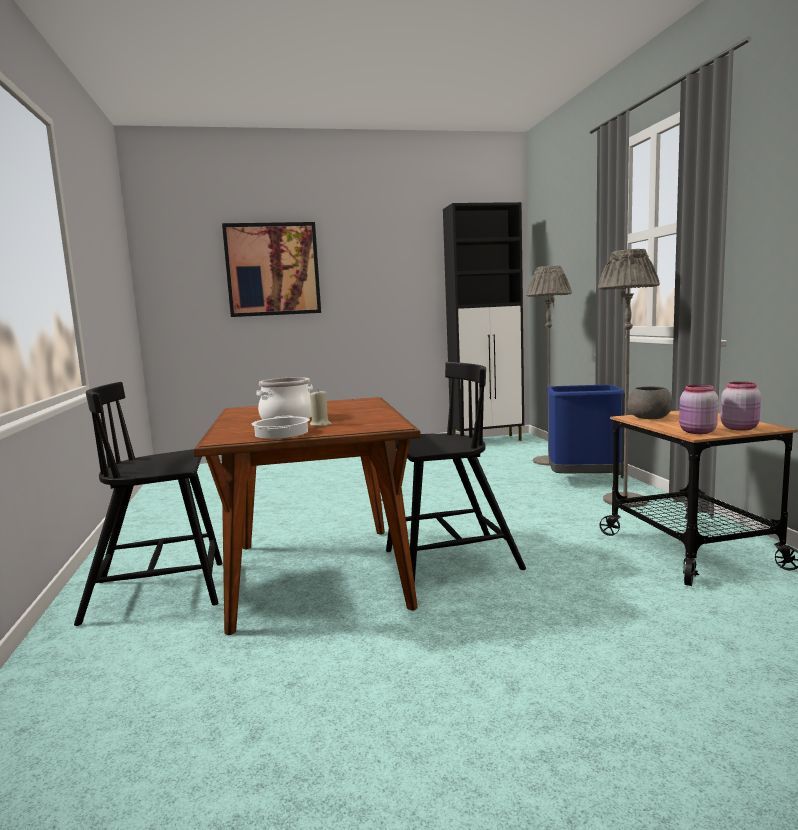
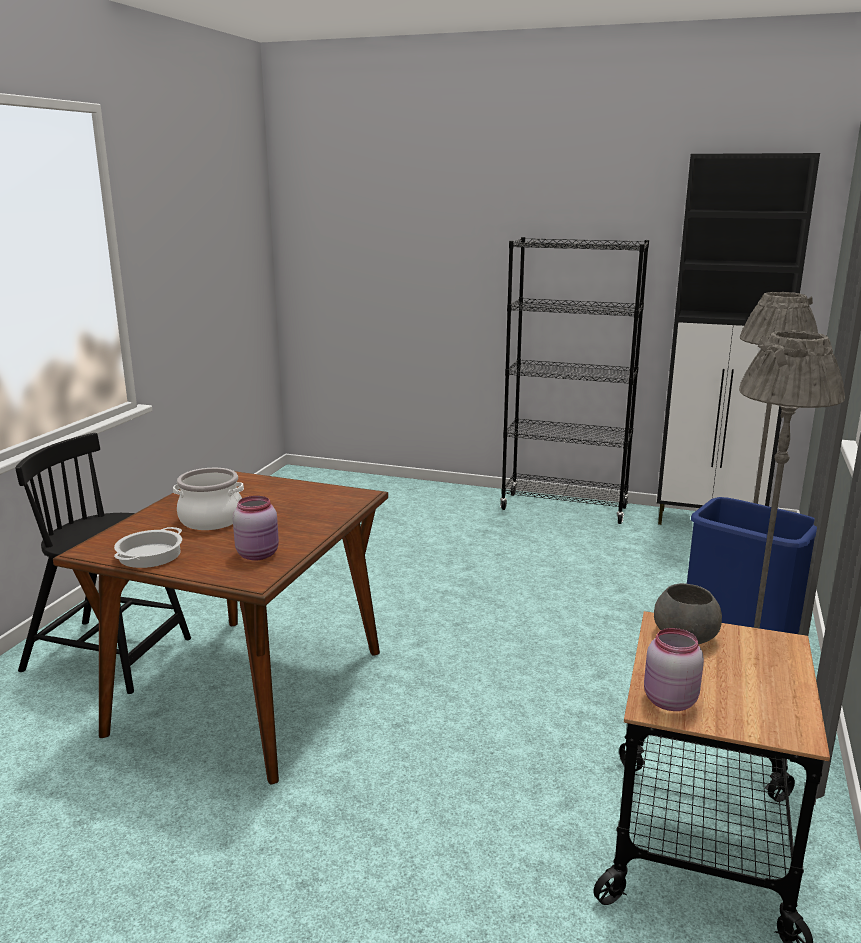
camera: 30 degrees right, 10 degrees up
picture [222,222,321,317] -> none
beige candle [310,391,332,426] -> none
black chair [386,362,526,584] -> none
pink jar [721,382,761,431] -> pink jar moved to [233,496,279,561]
none -> black bookcase [500,237,649,524]

